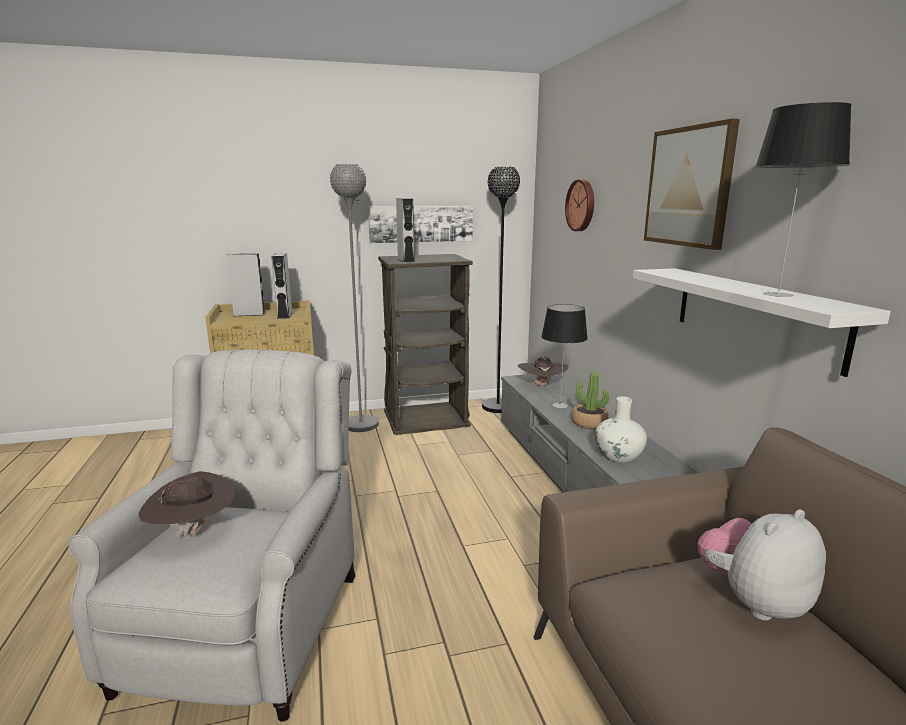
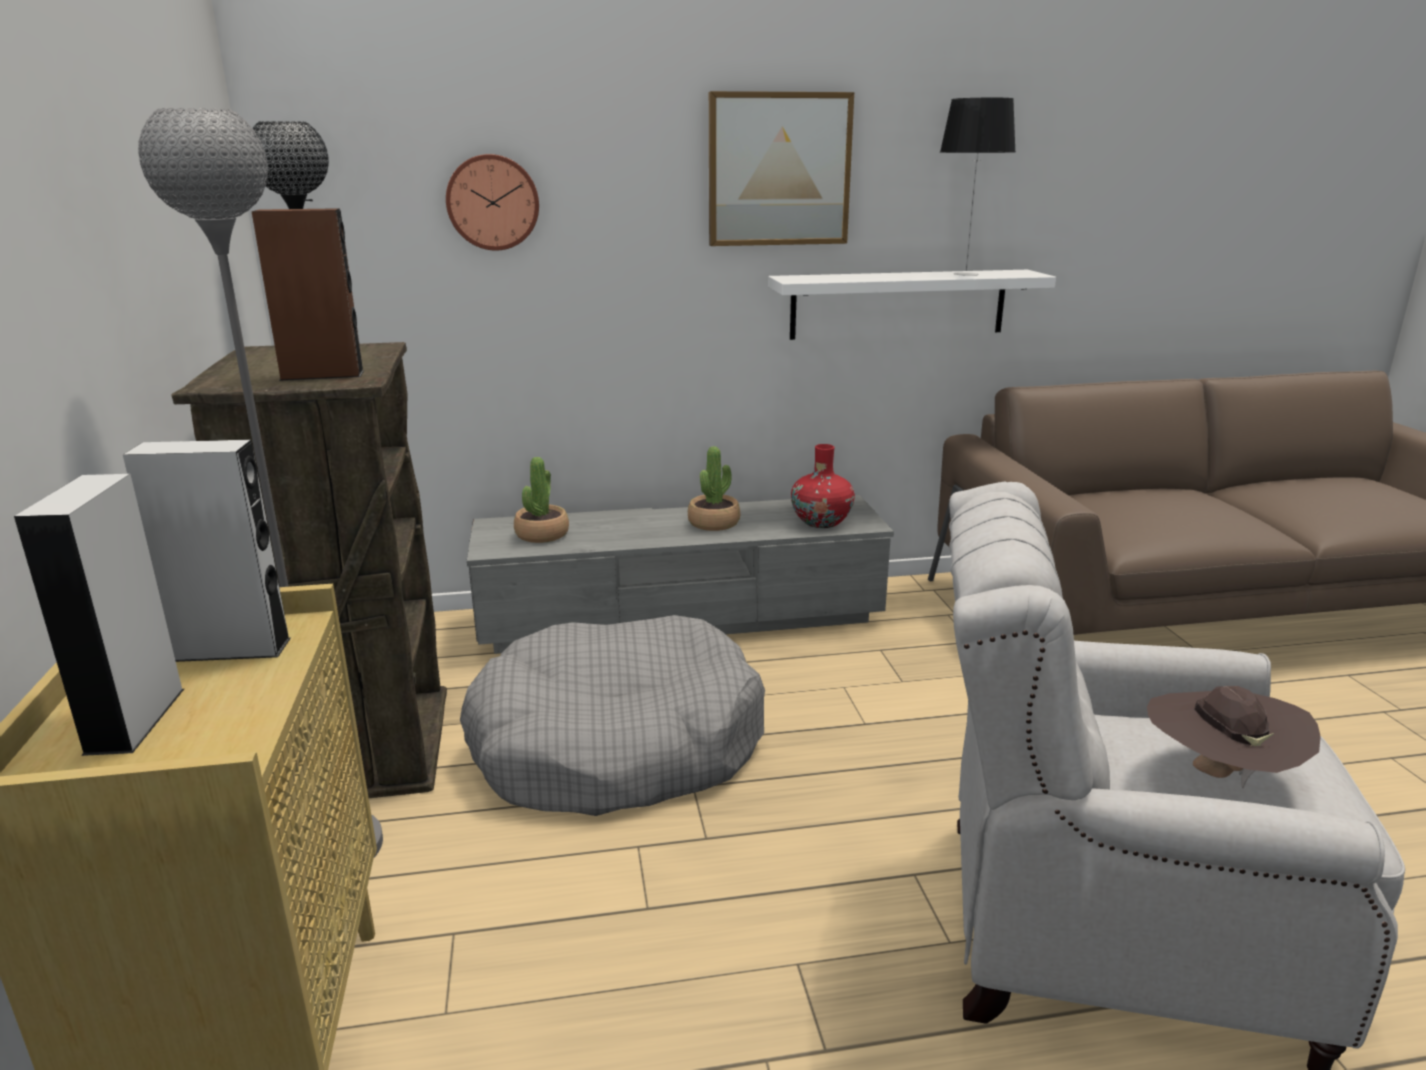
camera: 85 degrees left, 5 degrees up
picture [368,206,473,243] -> none
grey speaker [396,198,415,262] -> brown speaker [252,208,364,381]
brown hat [517,356,569,386] -> potted plant [514,457,569,543]
table lamp [541,304,587,408] -> none
white vase [595,396,647,463] -> red vase [791,444,855,528]
plush toy [697,509,826,621] -> none
none -> grey dog bed [460,615,765,816]

